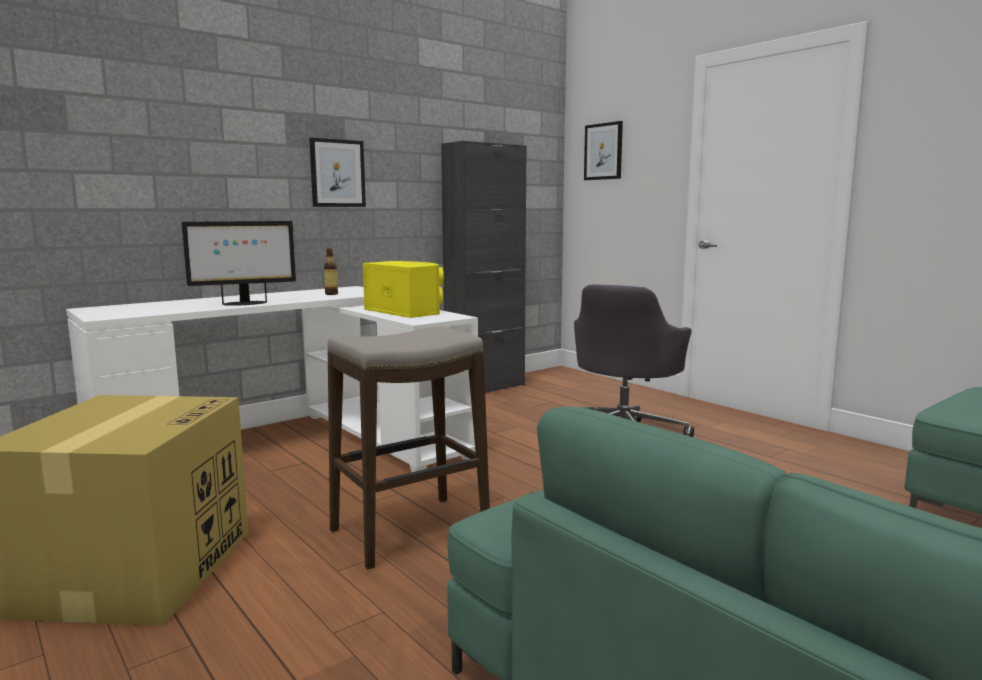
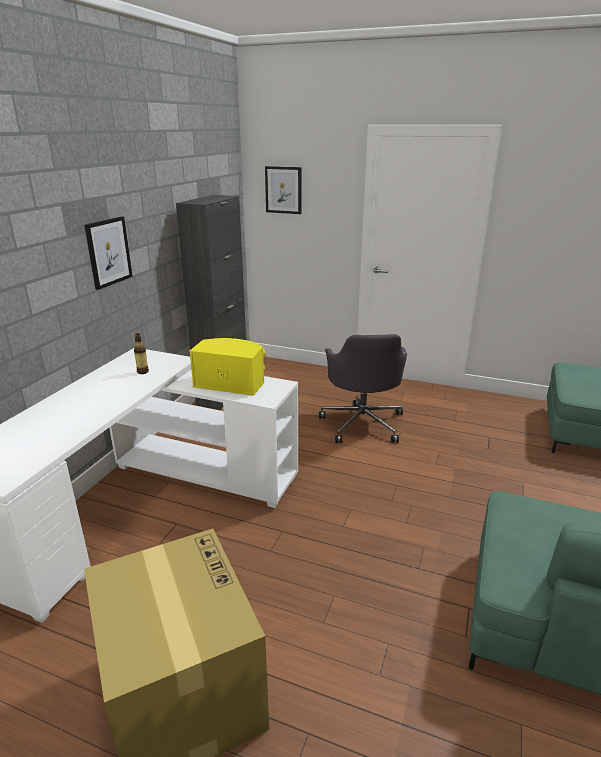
camera: 30 degrees left, 15 degrees up
monitor [182,221,296,306] -> none
stool [328,326,490,570] -> none

